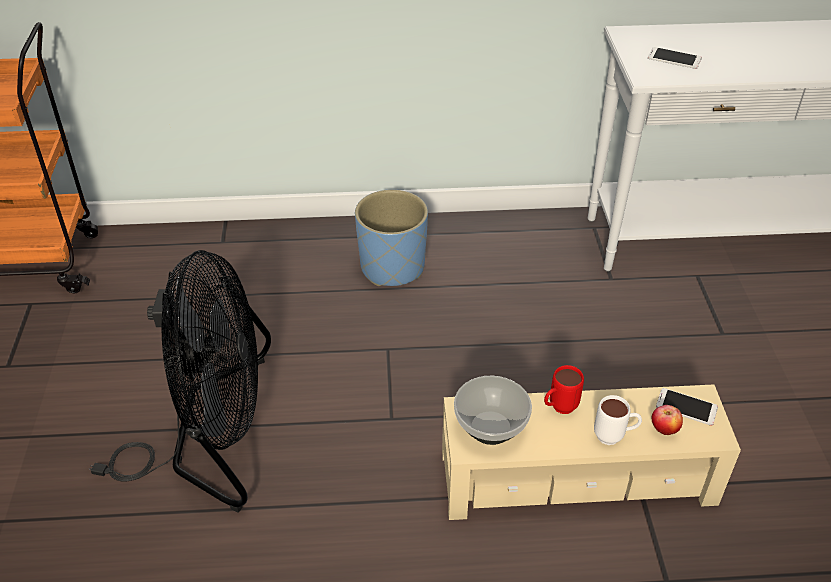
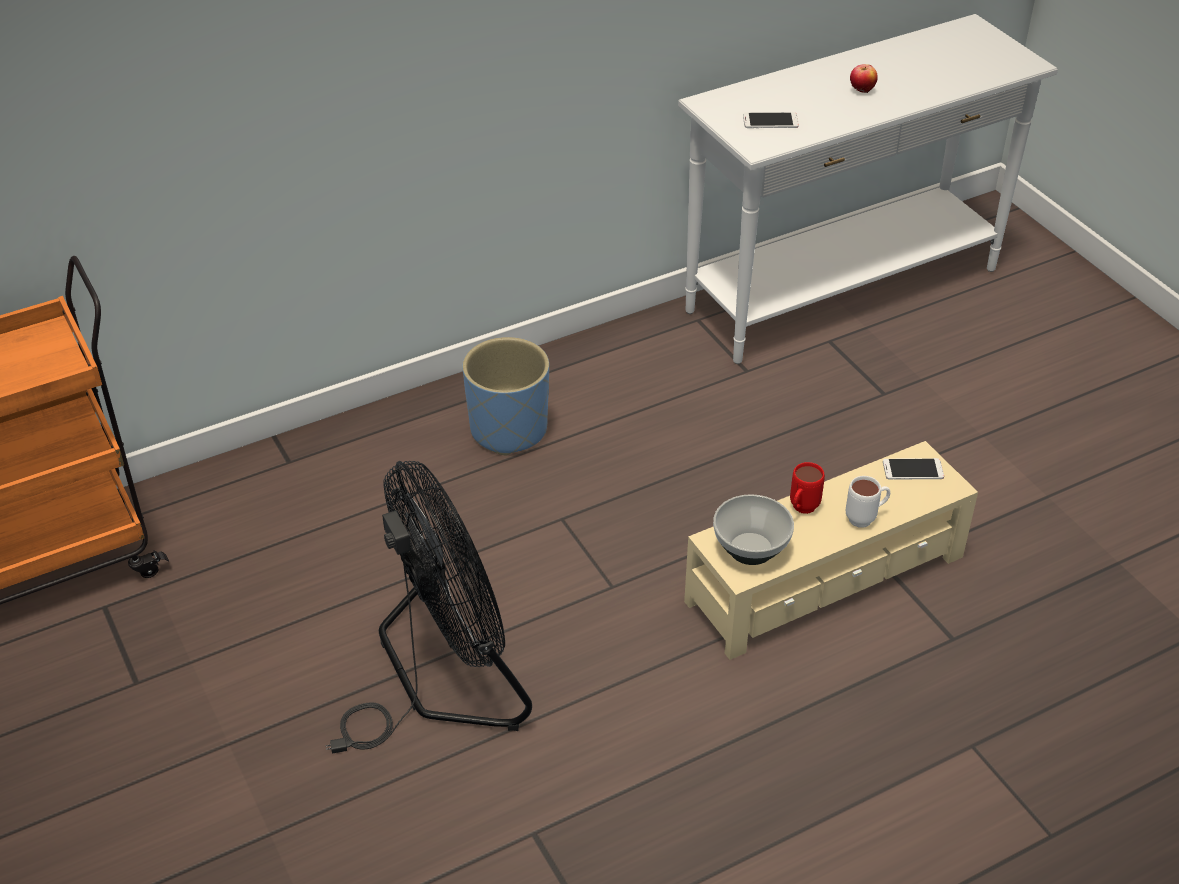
camera: 25 degrees left, 0 degrees up
apple [652,405,683,436] -> apple moved to [850,64,878,93]

